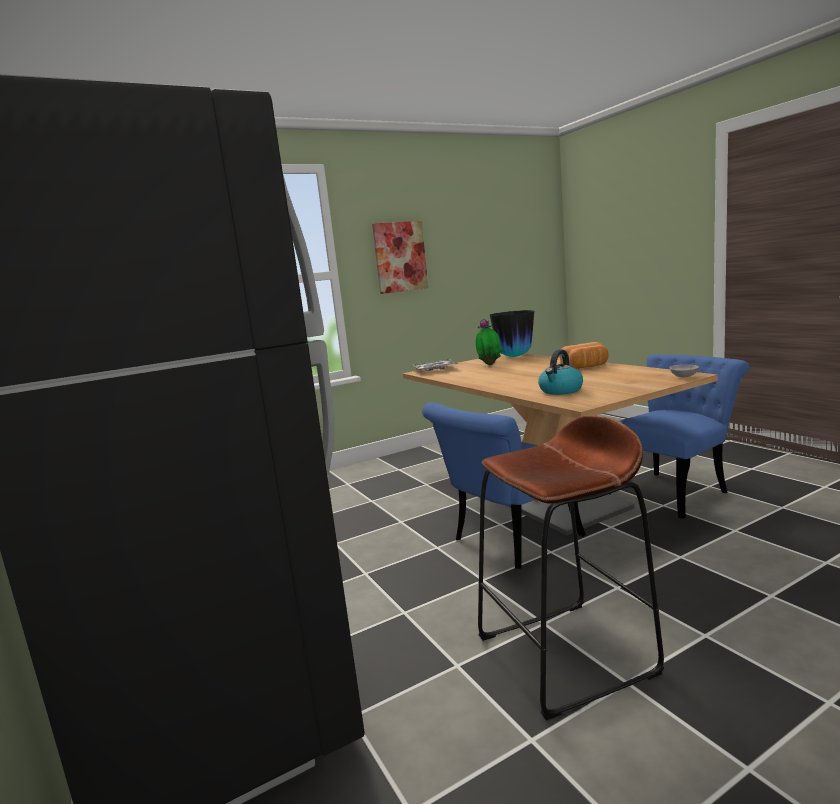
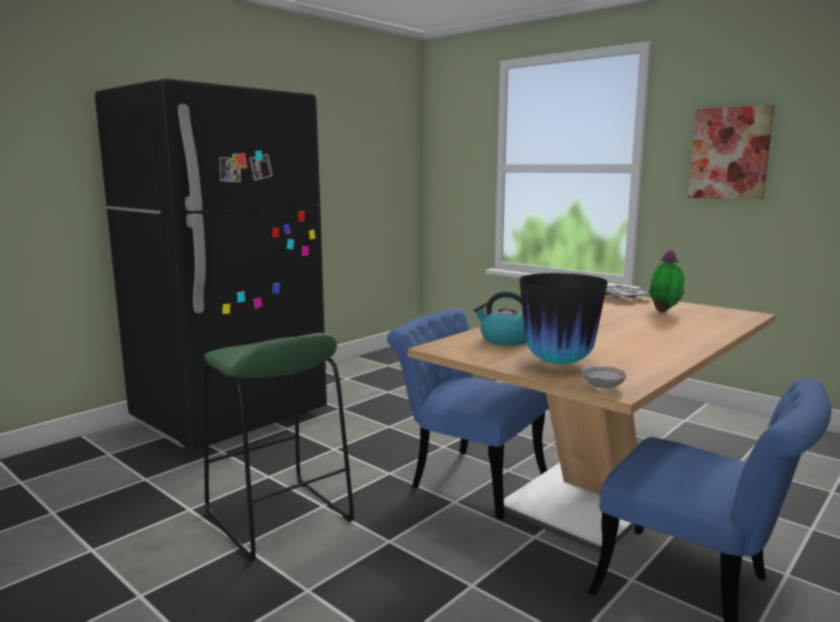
camera: 70 degrees right, 0 degrees up
brown stool [478,416,664,721] -> green stool [204,333,354,562]
vase [490,310,534,357] -> vase moved to [519,273,608,364]
bread [560,342,609,369] -> none

